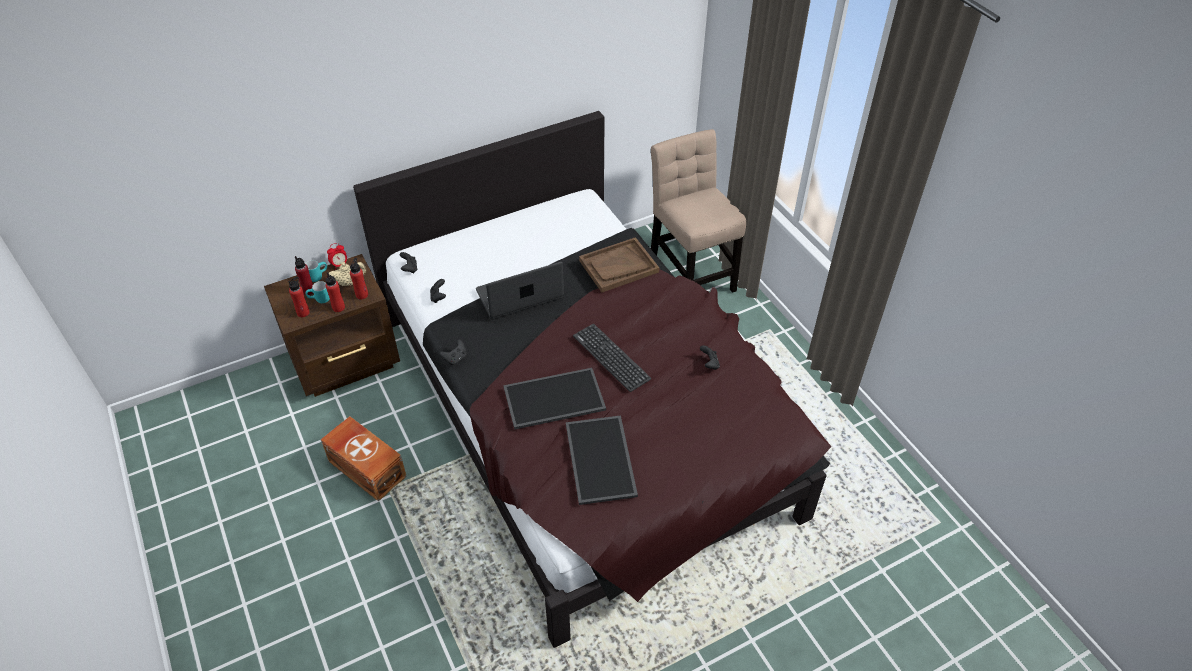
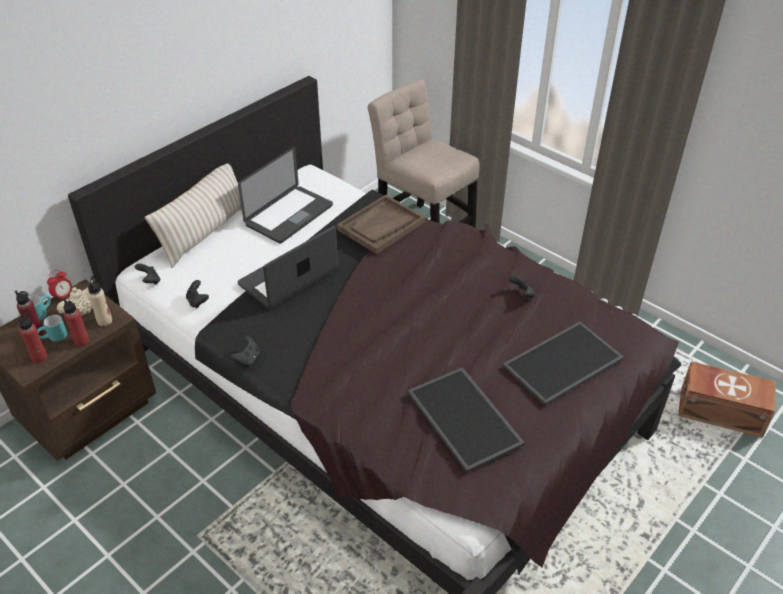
camera: 20 degrees left, 5 degrees down
brown storage box [320,416,407,501] -> brown storage box moved to [678,361,776,438]
red bottle [350,258,368,299] -> beige bottle [88,276,112,326]
tray [503,368,606,430] -> tray moved to [503,322,624,406]
keyboard [573,324,651,392] -> none
none -> beige pillow [145,163,242,268]
none -> laptop [238,147,333,243]

